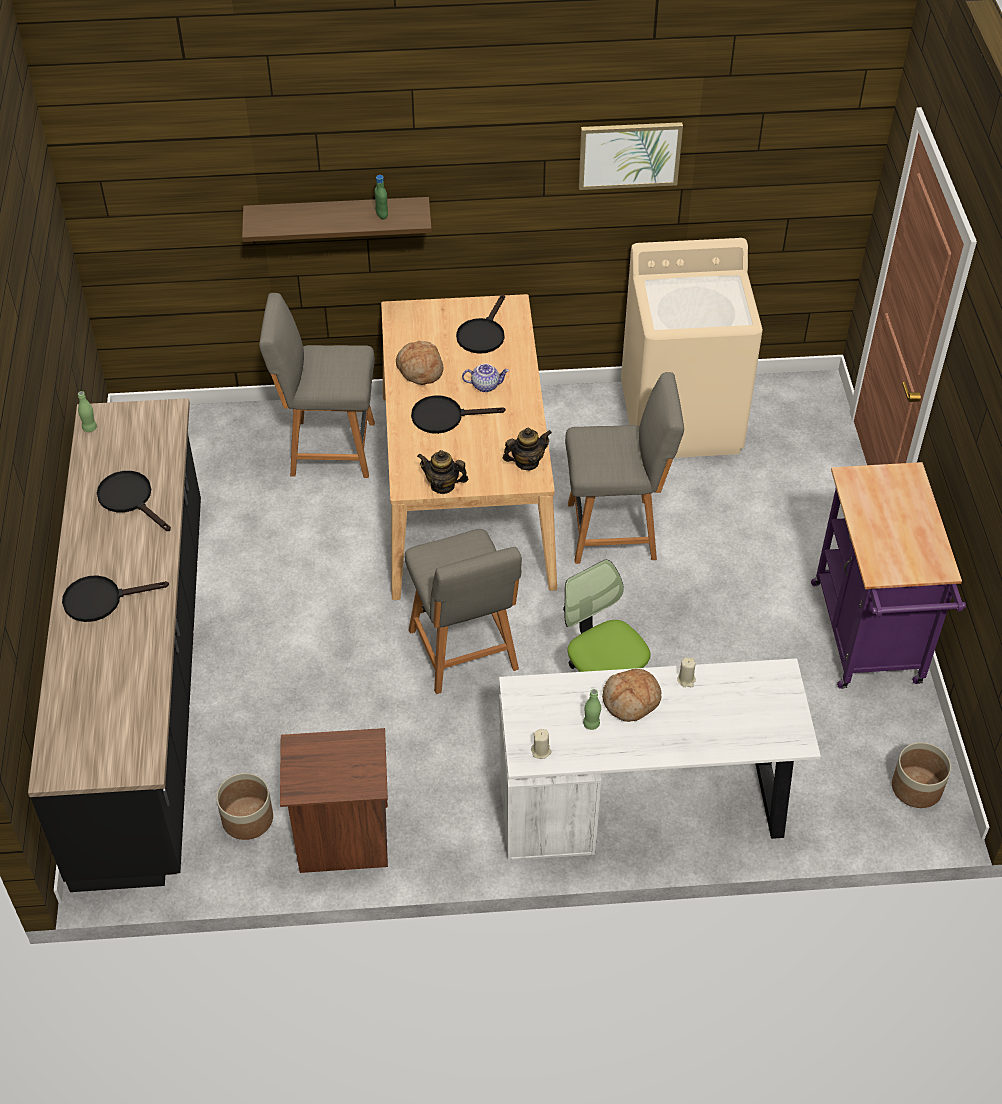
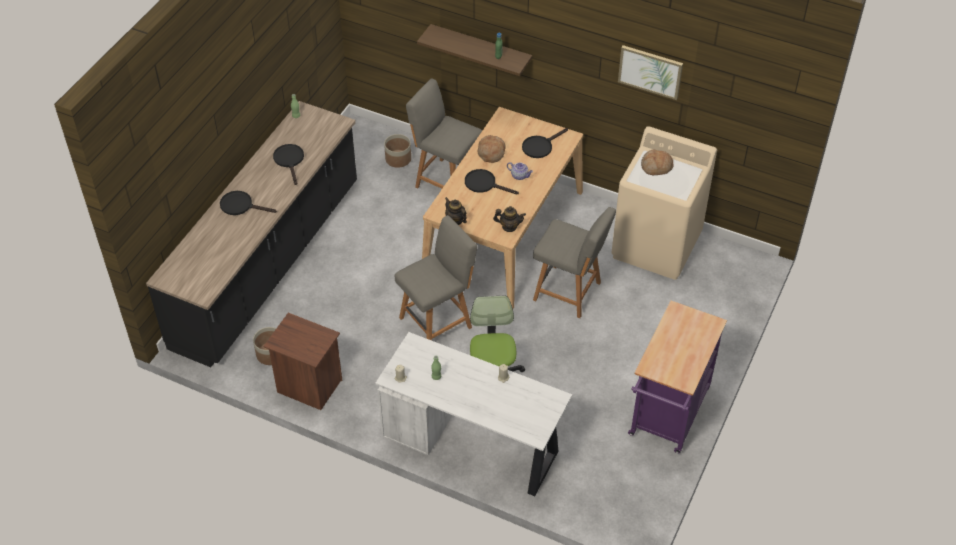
camera: 30 degrees right, 0 degrees up
grey chair [404,529,522,694] -> grey chair turned 135 degrees counterclockwise [395,215,477,341]
bread [602,669,661,722] -> bread moved to [641,150,673,175]
planter [892,742,951,808] -> planter moved to [384,134,411,168]

